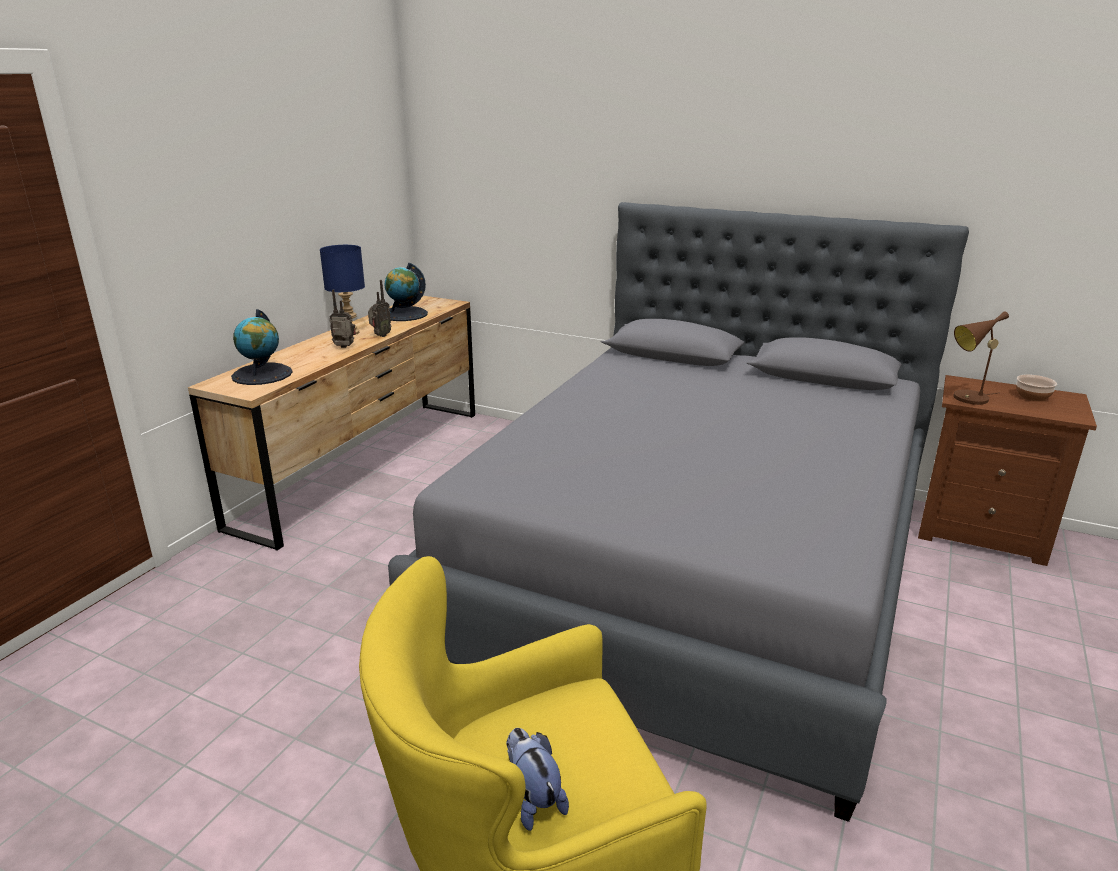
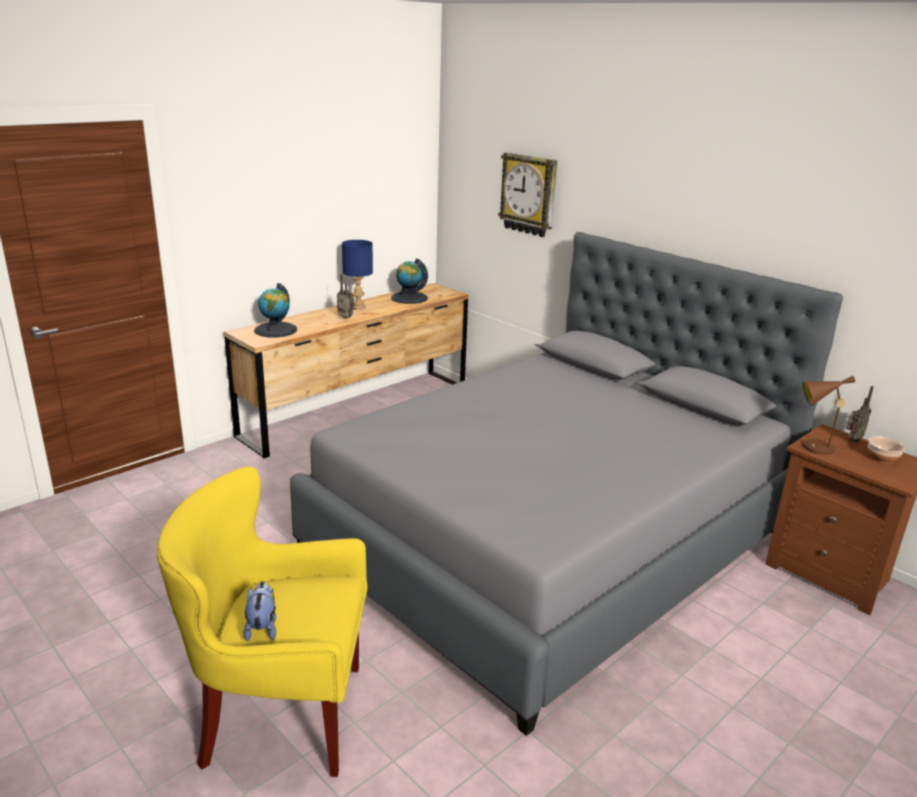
camera: 20 degrees right, 0 degrees up
radio [368,280,391,337] -> radio moved to [846,386,874,442]
none -> wall clock [498,152,557,237]

